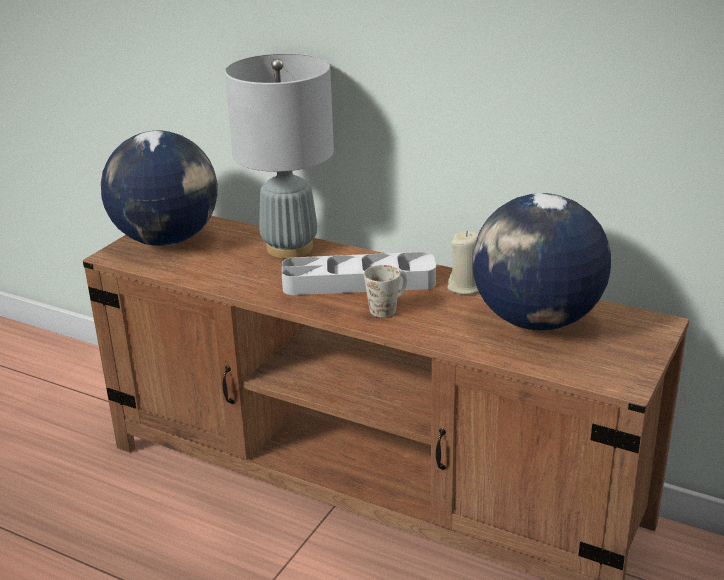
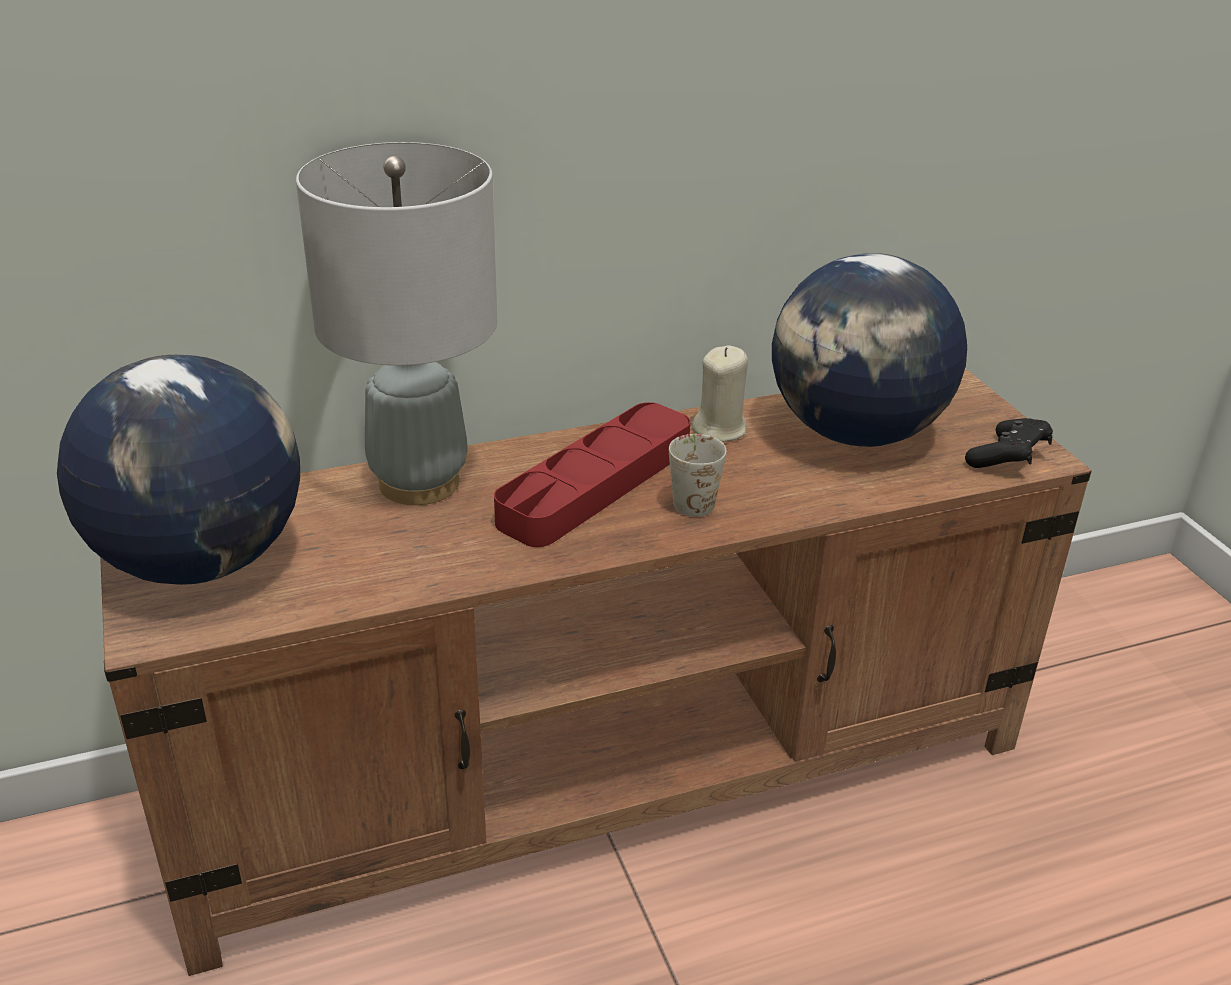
camera: 50 degrees left, 5 degrees up
grey tray [282,252,436,295] -> red tray [494,402,690,547]
none -> black game controller [965,418,1053,468]

